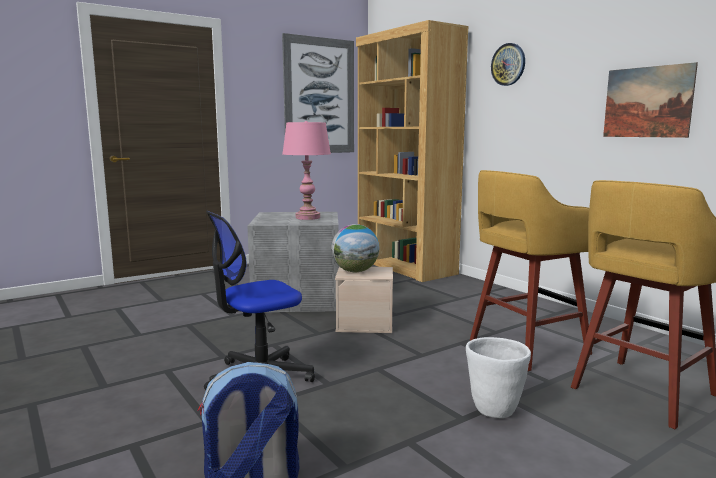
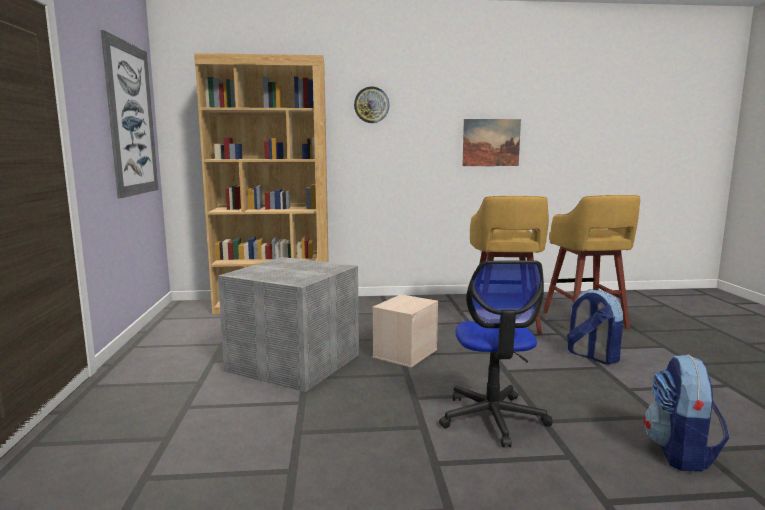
camera: 60 degrees left, 0 degrees up
pink table lamp [282,121,331,220] -> none
globe [331,224,379,272] -> none
white planter [466,337,531,418] -> backpack [567,289,623,364]

